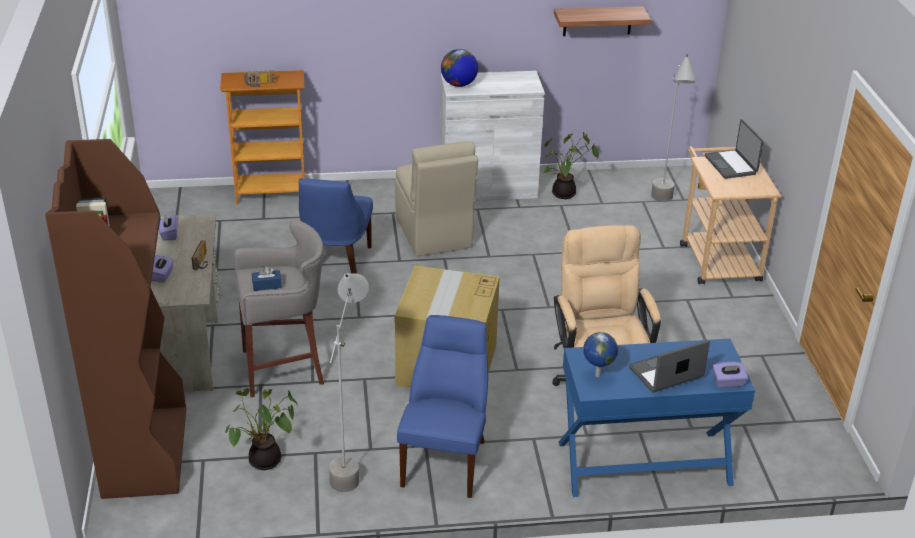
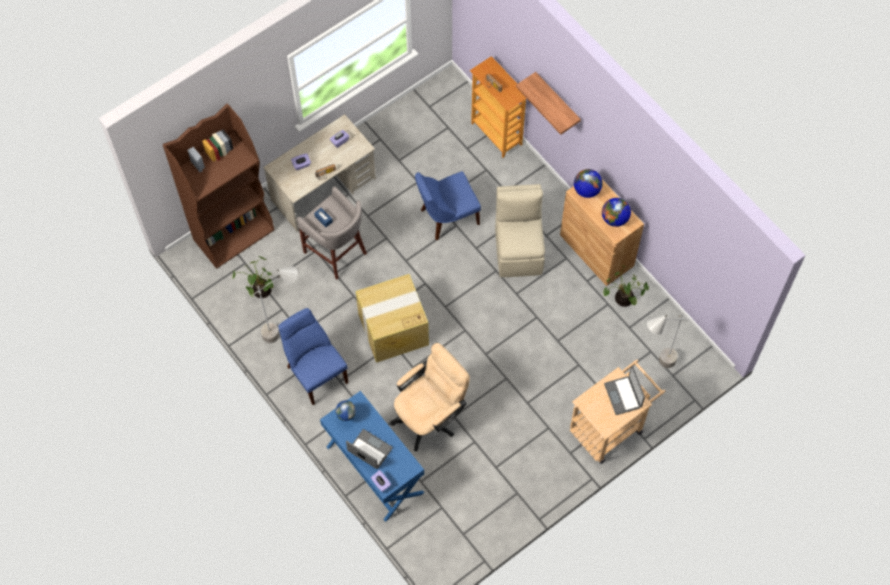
camera: 60 degrees right, 30 degrees up
beige chair [395,141,478,256] -> beige chair turned 135 degrees clockwise [495,184,545,277]
blue chair [397,315,488,498] -> blue chair turned 105 degrees counterclockwise [278,308,348,405]
white cabinet [440,71,545,201] -> brown cabinet [560,179,644,286]
shelf [554,6,651,36] -> shelf moved to [516,72,581,135]
laptop [704,119,764,179] -> laptop turned 60 degrees counterclockwise [604,366,645,415]
none -> globe [602,198,631,227]

